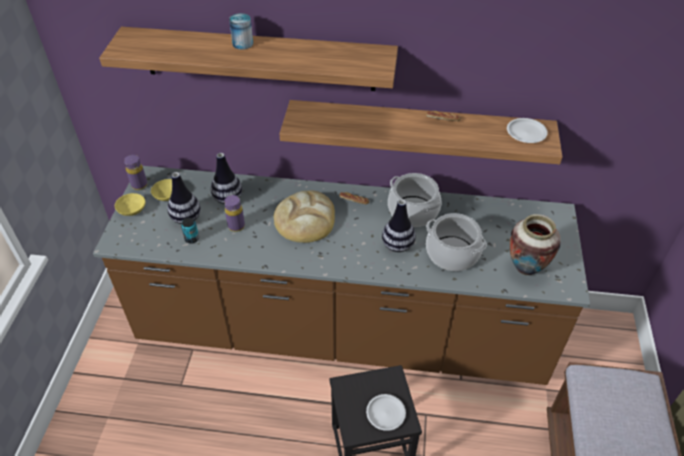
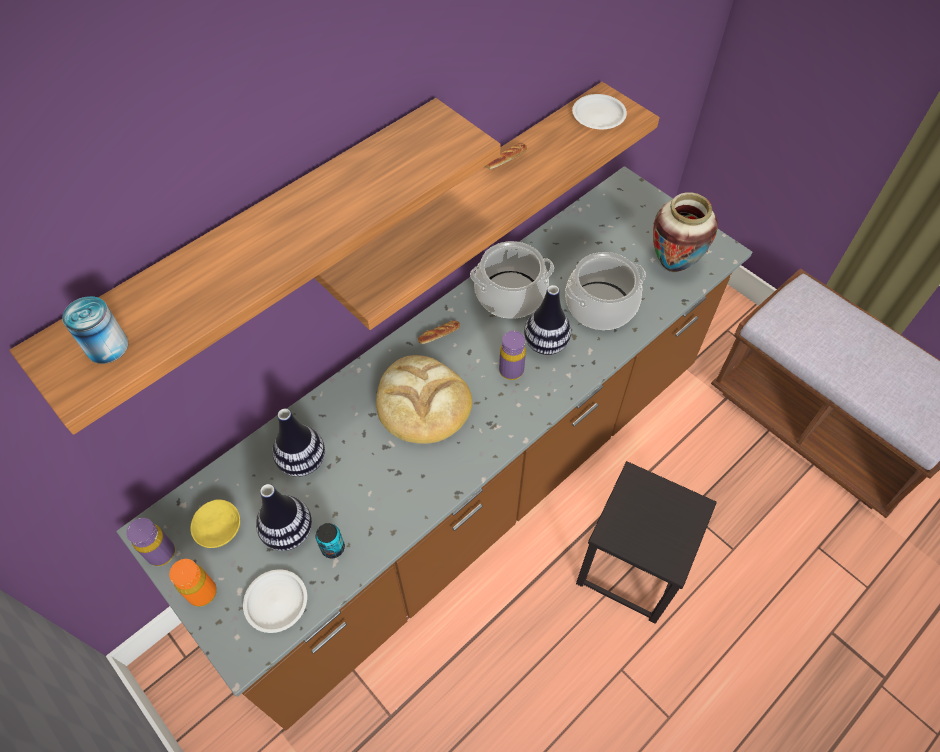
camera: 50 degrees left, 10 degrees up
yellow bowl [115,193,146,216] -> orange bottle [169,559,217,607]
purple bottle [224,195,245,232] -> purple bottle moved to [499,331,526,380]
can [229,13,253,50] -> can moved to [62,296,128,364]
white plate [366,394,406,431] -> white plate moved to [243,570,307,633]

